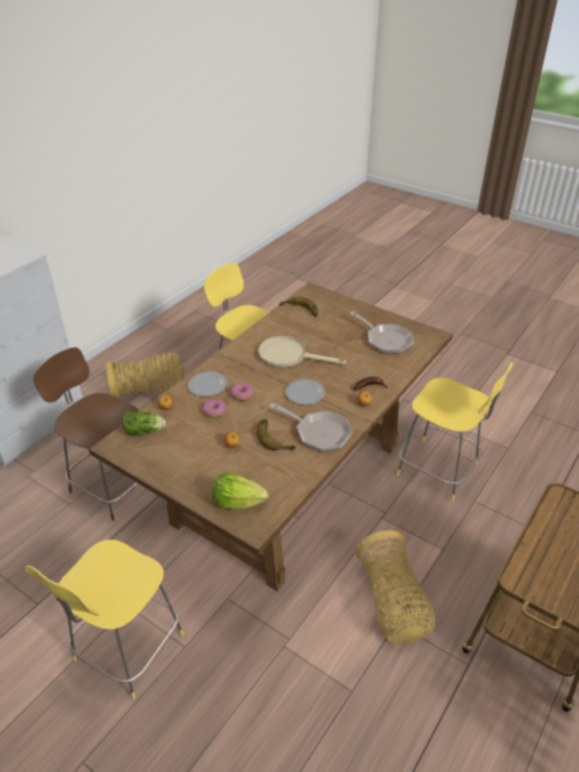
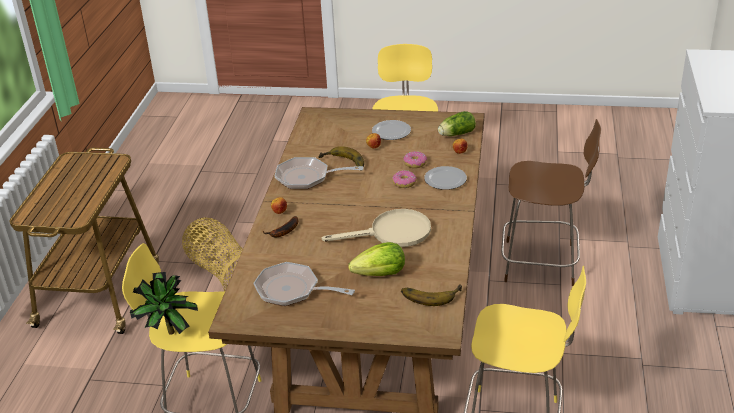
camera: 155 degrees right, 5 degrees down
basket [106,352,184,398] -> none
lettuce [212,473,269,509] -> lettuce moved to [349,242,405,276]
plate [285,379,325,405] -> plate moved to [372,120,411,140]
none -> potted plant [129,272,198,335]

